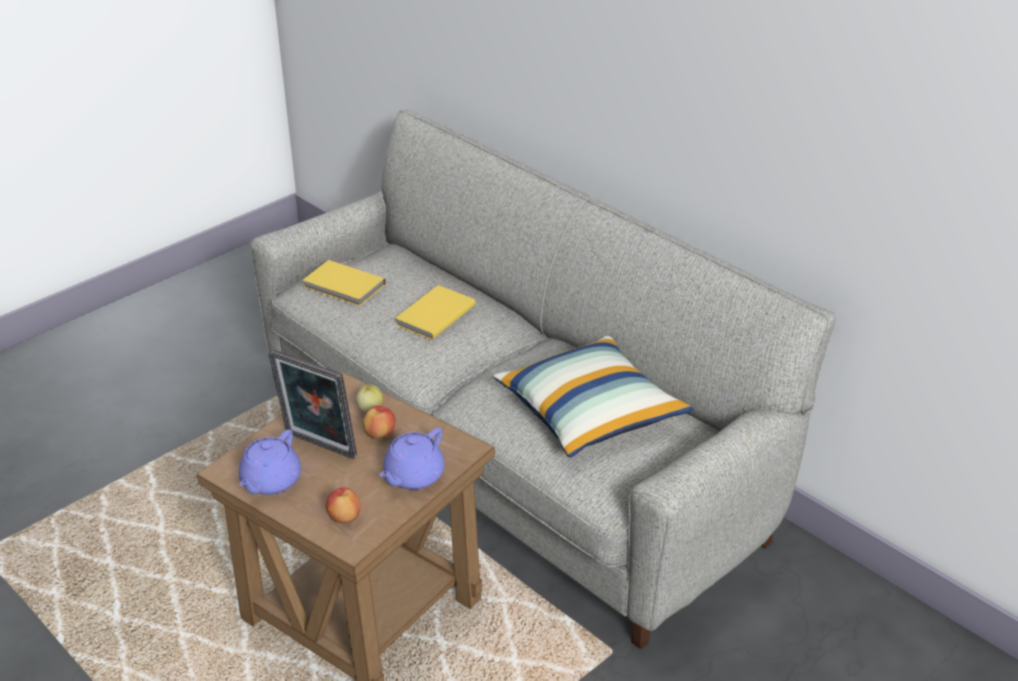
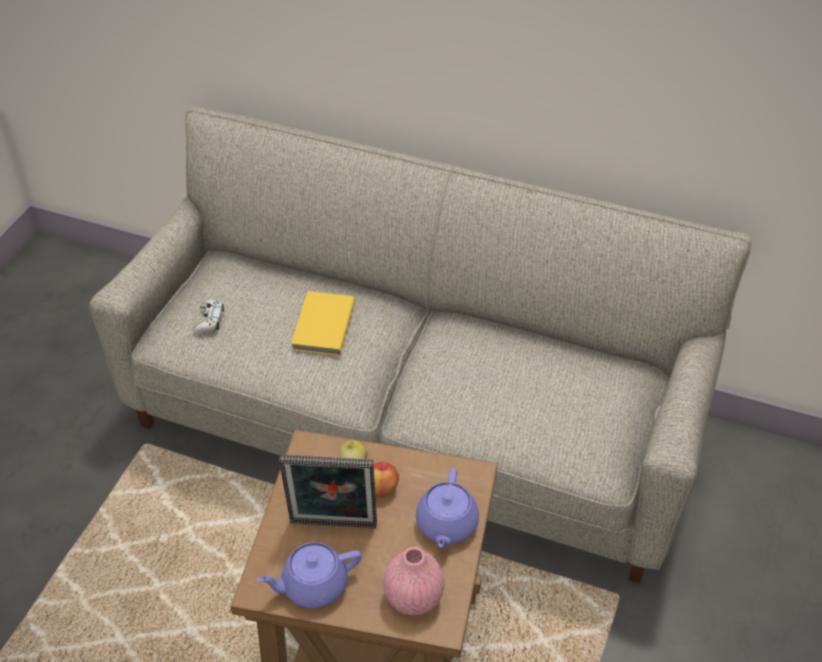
camera: 25 degrees left, 10 degrees up
purple teapot [239,429,301,495] -> purple teapot turned 75 degrees clockwise [257,542,362,608]
yellow book [303,260,386,306] -> white game controller [193,299,224,334]
apple [326,487,361,523] -> pink vase [383,547,445,615]
pillow [493,336,694,458] -> none

